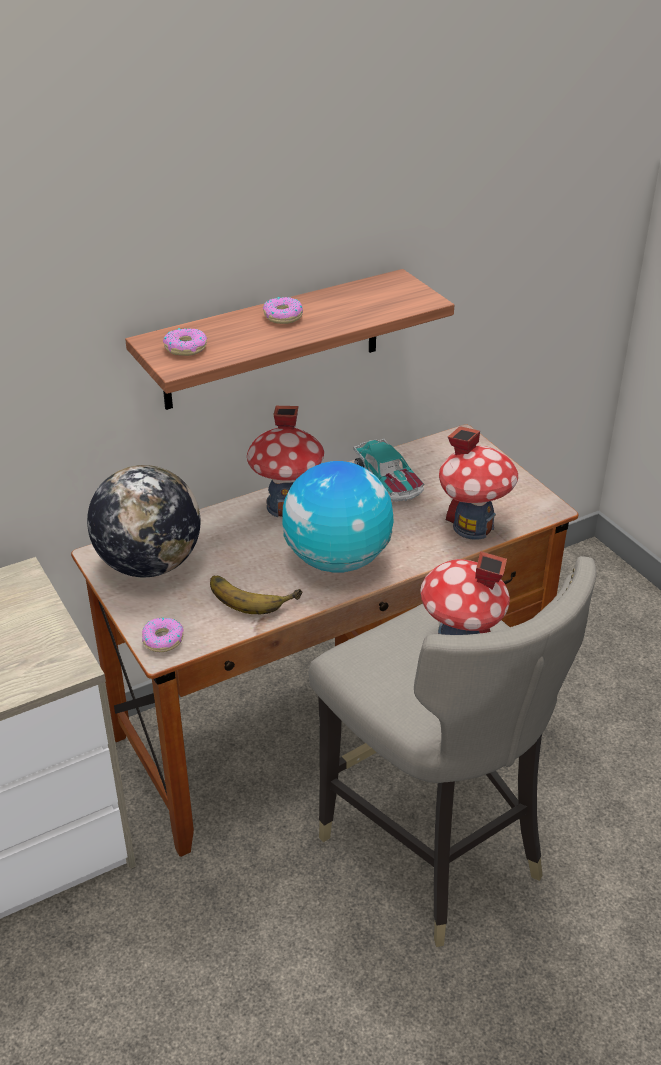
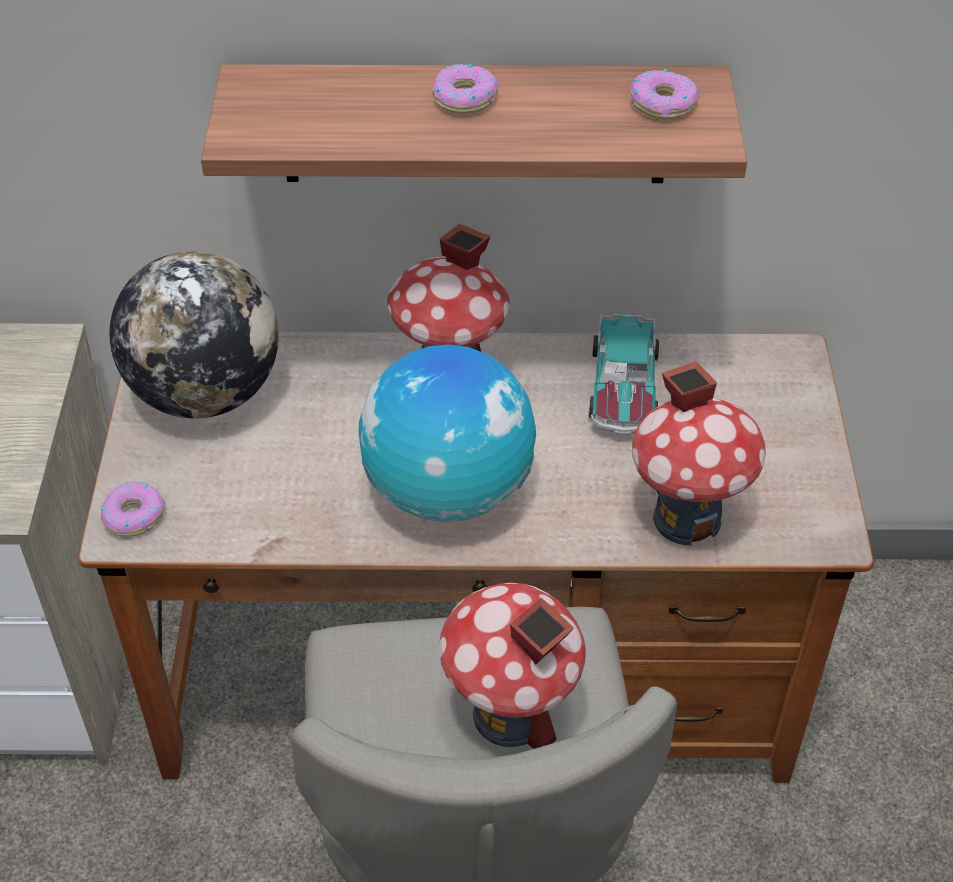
camera: 30 degrees right, 10 degrees up
donut [163,328,207,356] -> donut moved to [630,69,699,120]
banana [210,576,303,614] -> none

